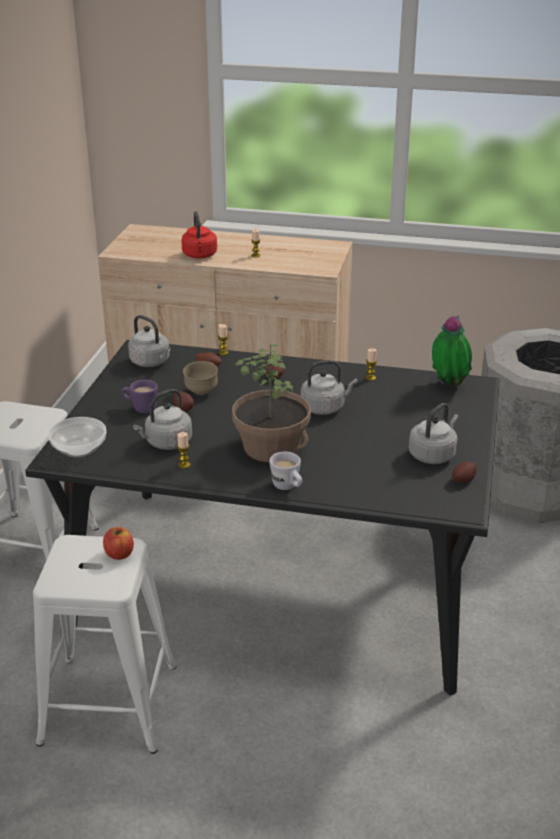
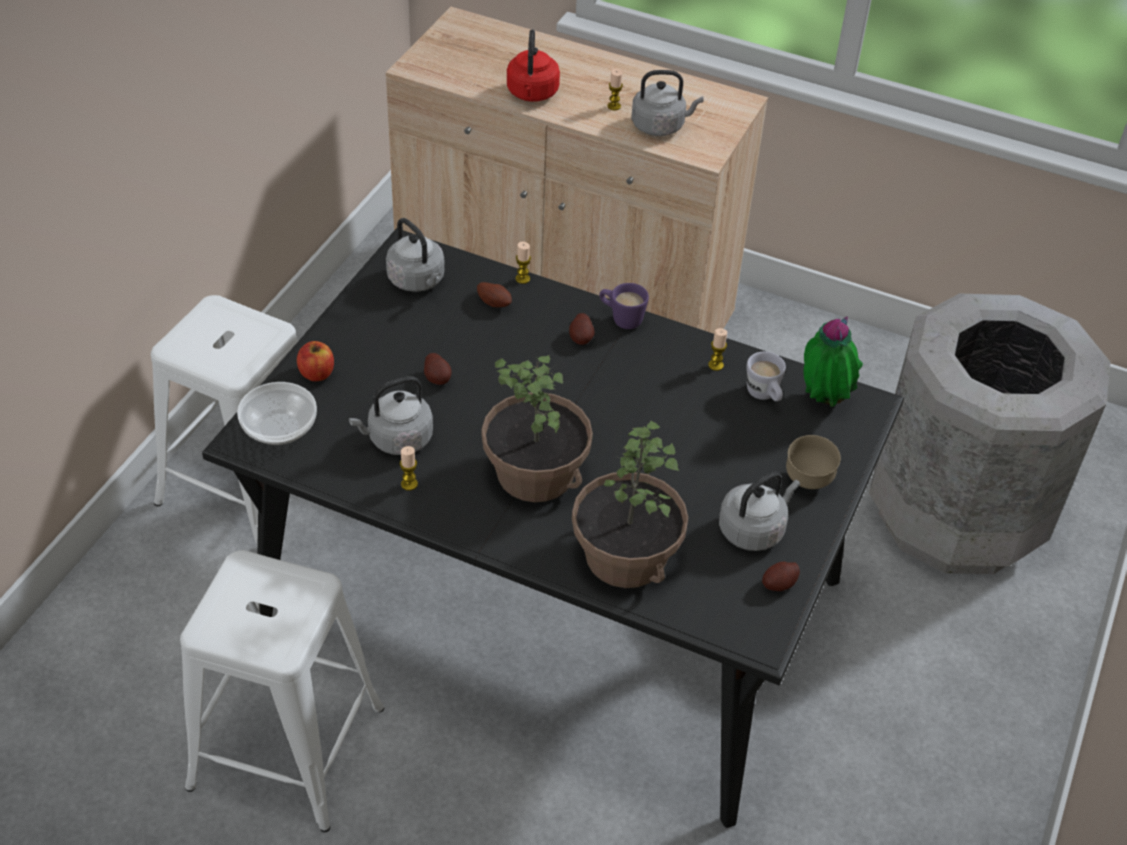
camera: 10 degrees right, 15 degrees up
apple [103,527,134,560] -> apple moved to [297,341,334,381]
purple mug [121,380,158,413] -> purple mug moved to [599,283,649,329]
brown bowl [183,361,218,395] -> brown bowl moved to [786,435,841,489]
white mug [269,452,302,490] -> white mug moved to [747,351,786,401]
grey kettle [301,360,358,415] -> grey kettle moved to [631,70,704,136]
none -> potted plant [572,420,688,588]

